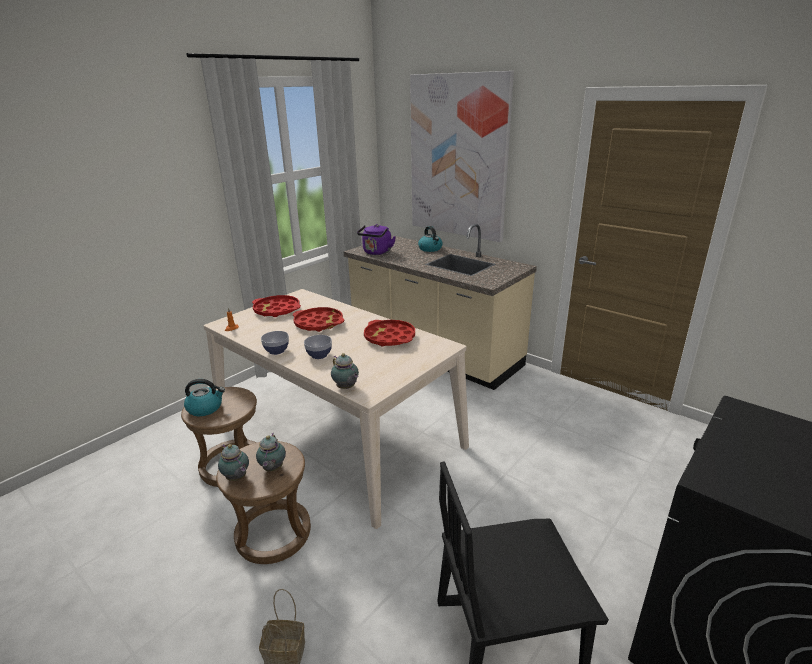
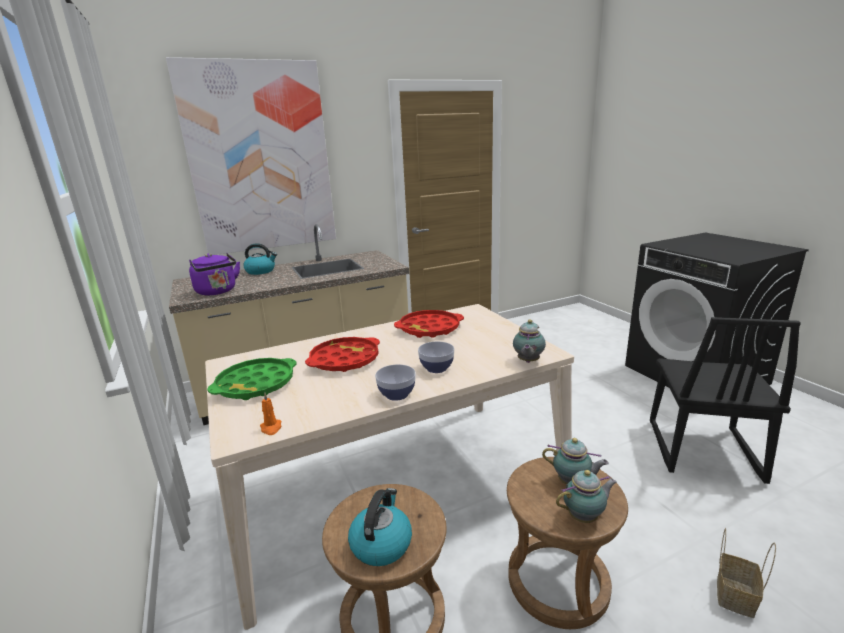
camera: 65 degrees left, 5 degrees down
red tray [252,295,301,317] -> green tray [207,358,296,400]
teapot [331,353,359,389] -> teapot turned 120 degrees clockwise [513,320,546,363]

